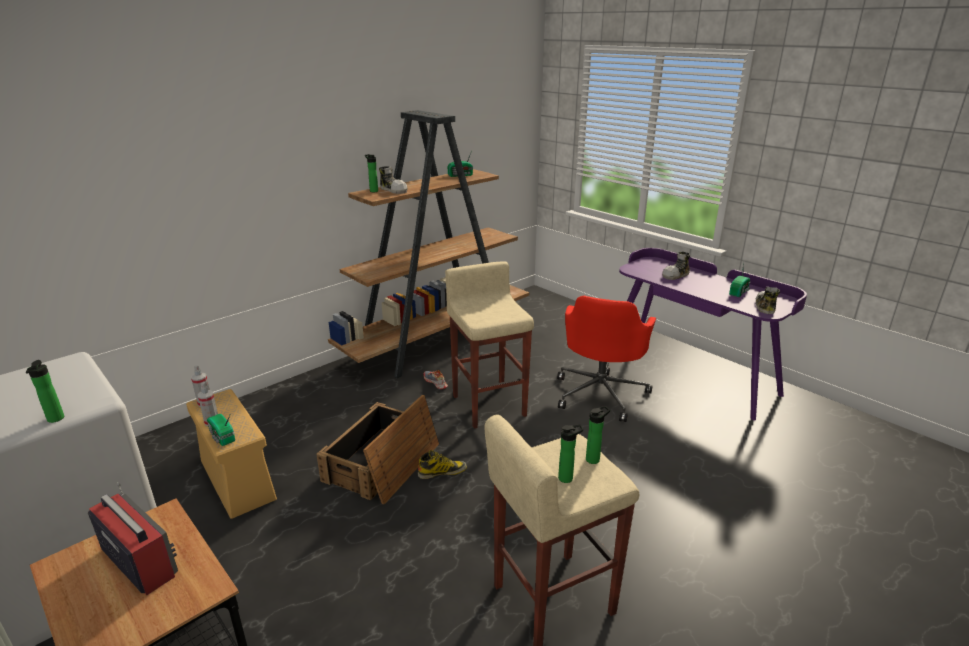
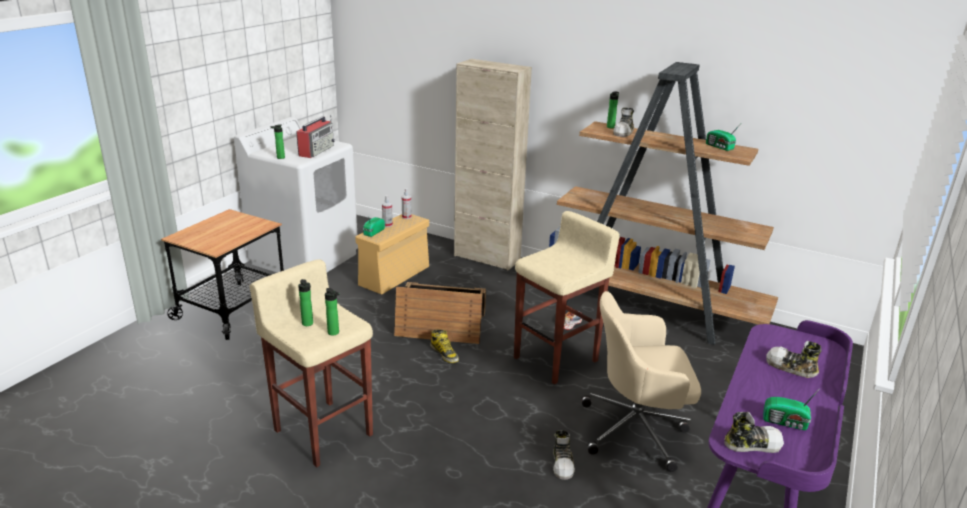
camera: 70 degrees right, 0 degrees up
radio [88,482,178,595] -> radio moved to [296,115,335,158]
red office chair [557,296,656,422] -> beige office chair [581,291,701,472]
none -> beige cabinet [454,59,532,271]
none -> shoe [553,430,575,480]

